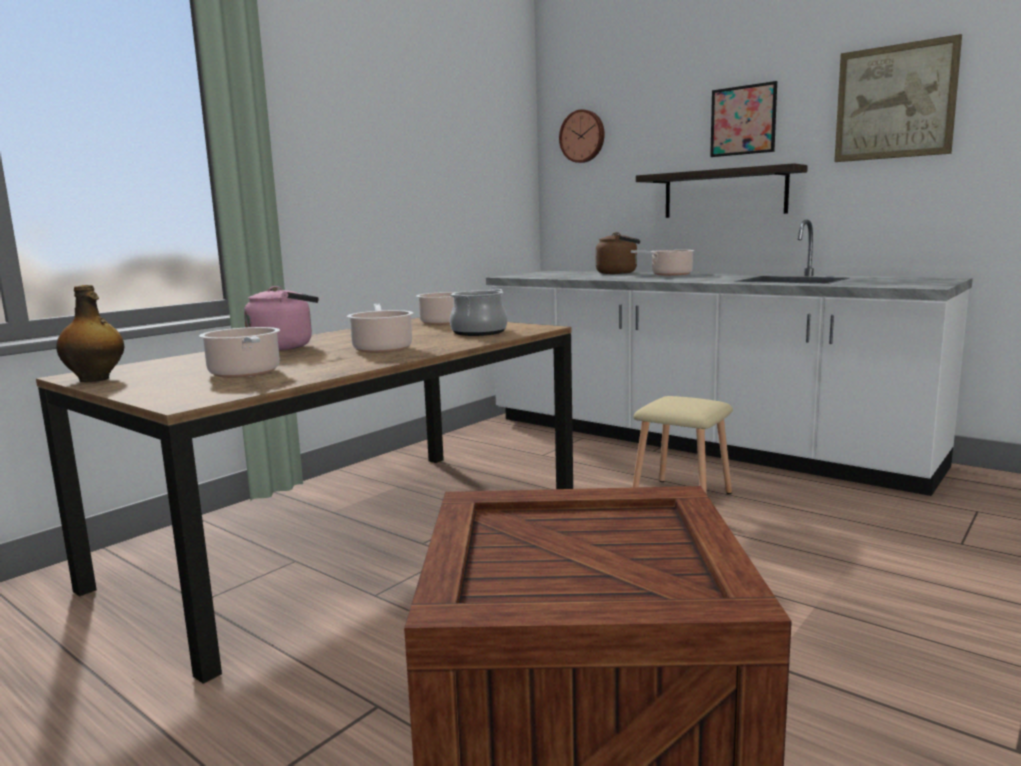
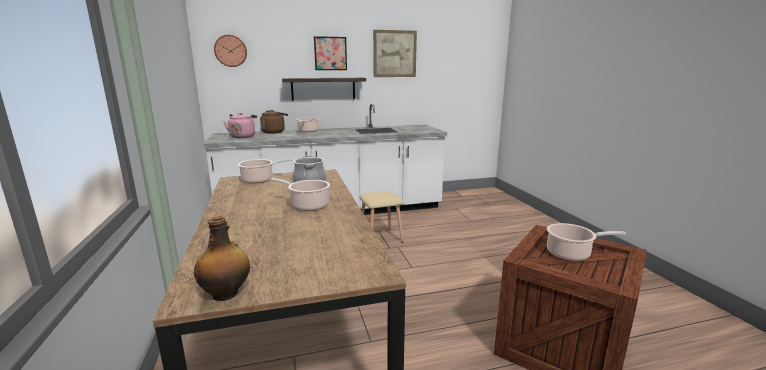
camera: 55 degrees left, 5 degrees up
cooking pot [199,327,280,378] -> cooking pot moved to [547,223,626,261]
pink kettle [244,286,319,350] -> pink kettle moved to [223,113,257,138]

